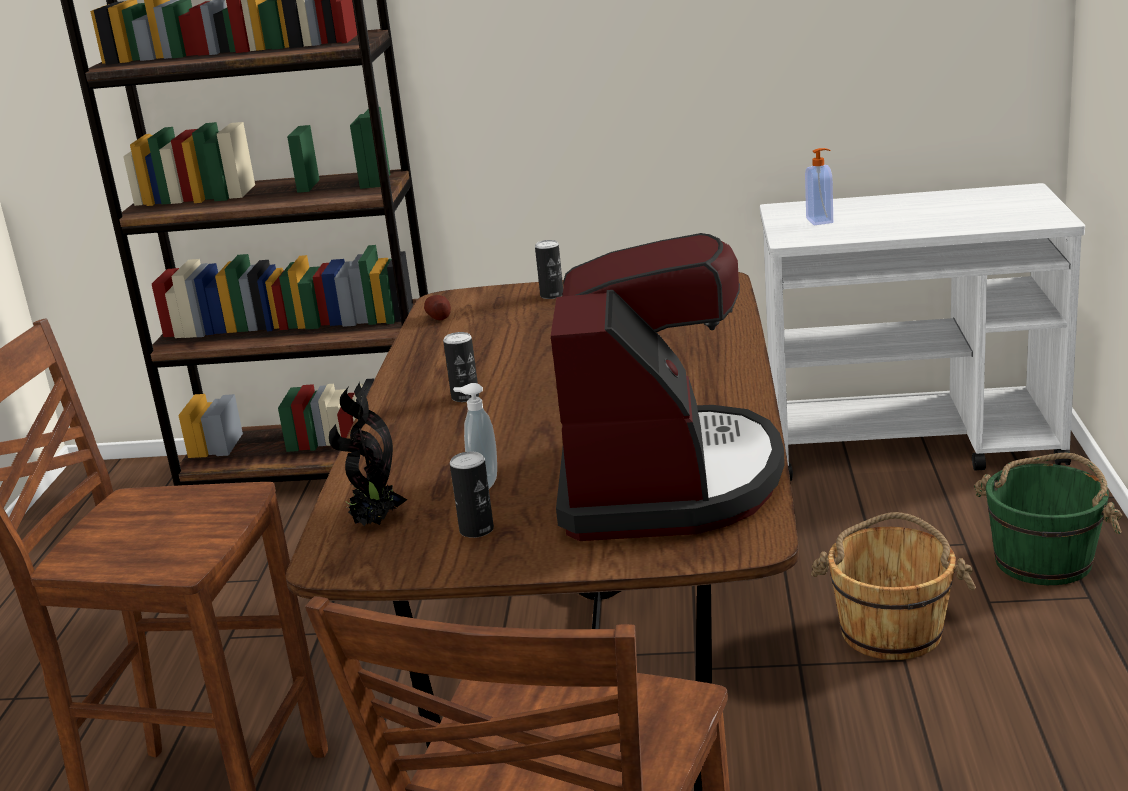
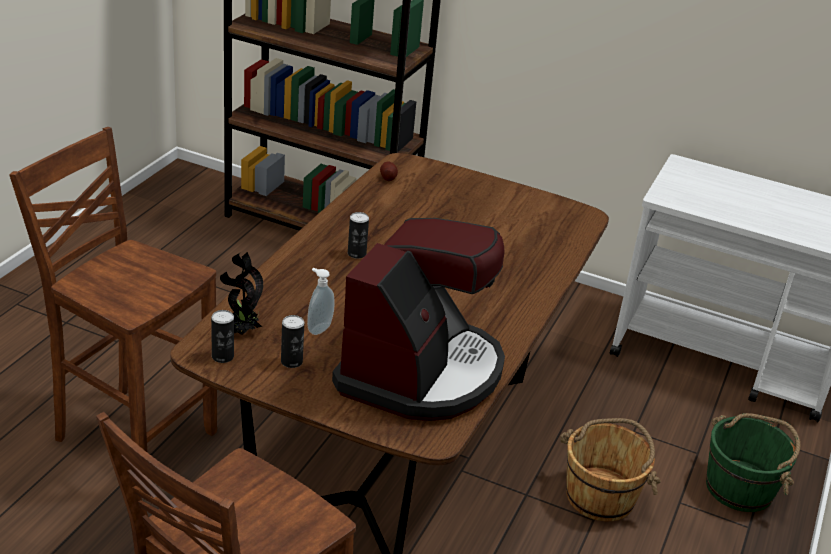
camera: 15 degrees right, 10 degrees up
can [535,240,563,299] -> can moved to [211,310,234,363]
soap dispenser [805,148,833,225] -> none

